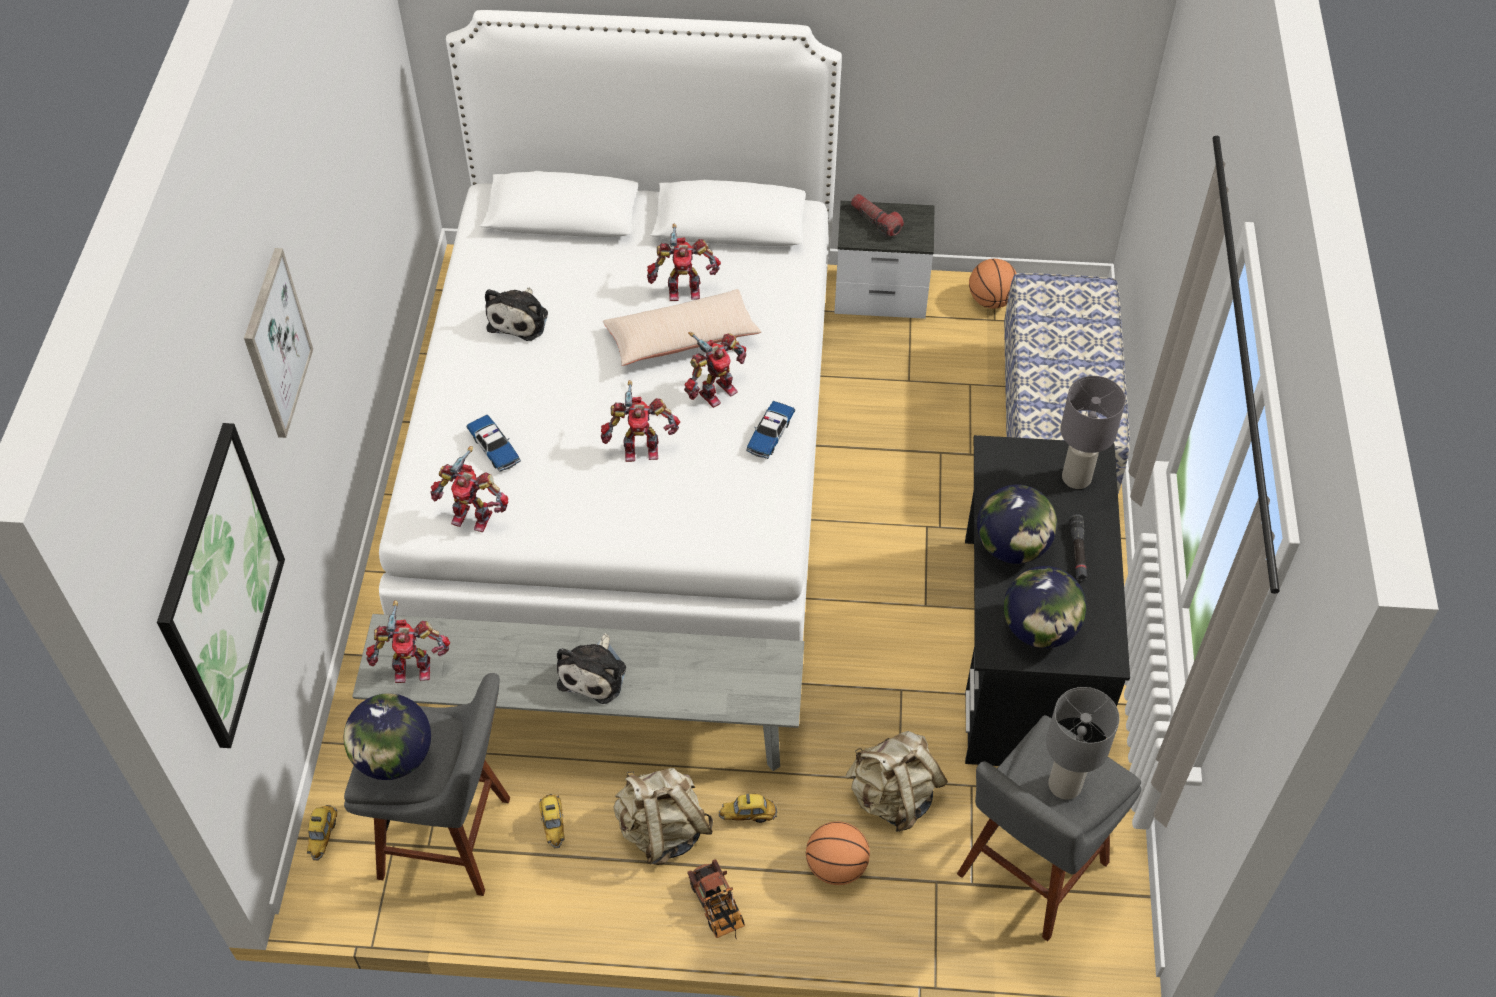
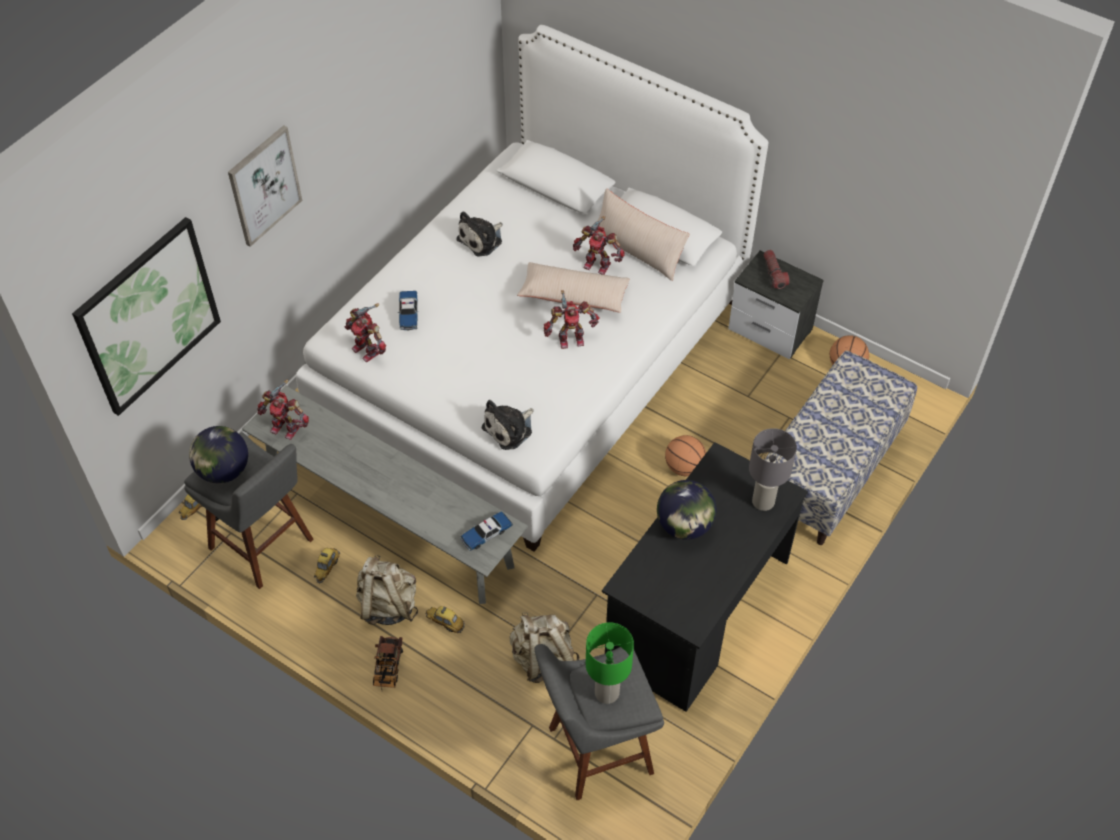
camera: 30 degrees right, 0 degrees up
plush toy [557,633,626,704] -> plush toy moved to [482,400,534,450]
toy robot [601,380,680,462] -> none
toy car [746,401,795,459] -> toy car moved to [460,511,513,551]
basketball [806,822,870,885] -> basketball moved to [665,435,706,476]
globe [1004,566,1087,648] -> none
grey table lamp [1046,687,1120,800] -> green table lamp [586,622,634,704]
black flashlight [1069,514,1087,581] -> none
none -> beige pillow [592,188,690,281]

